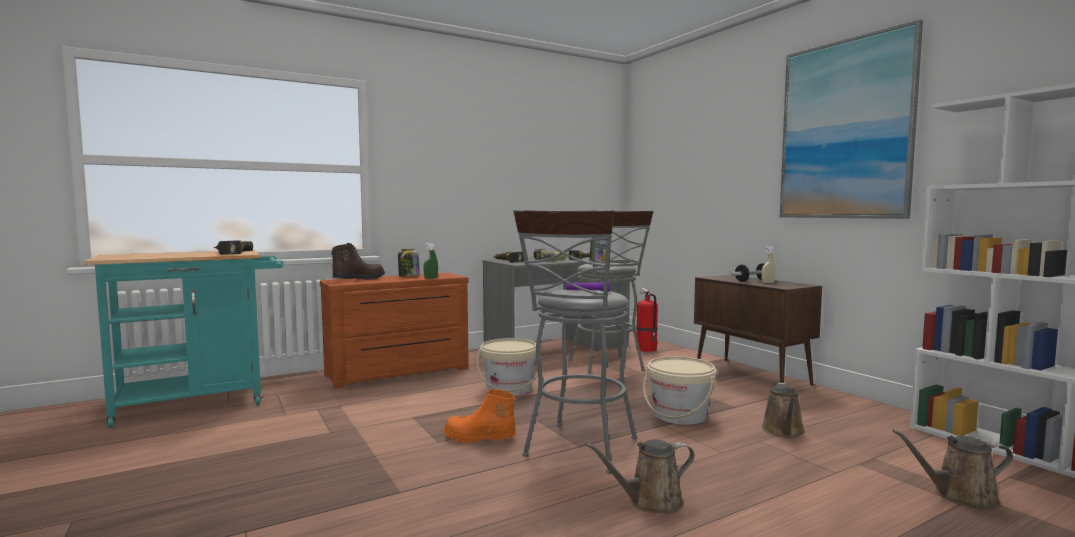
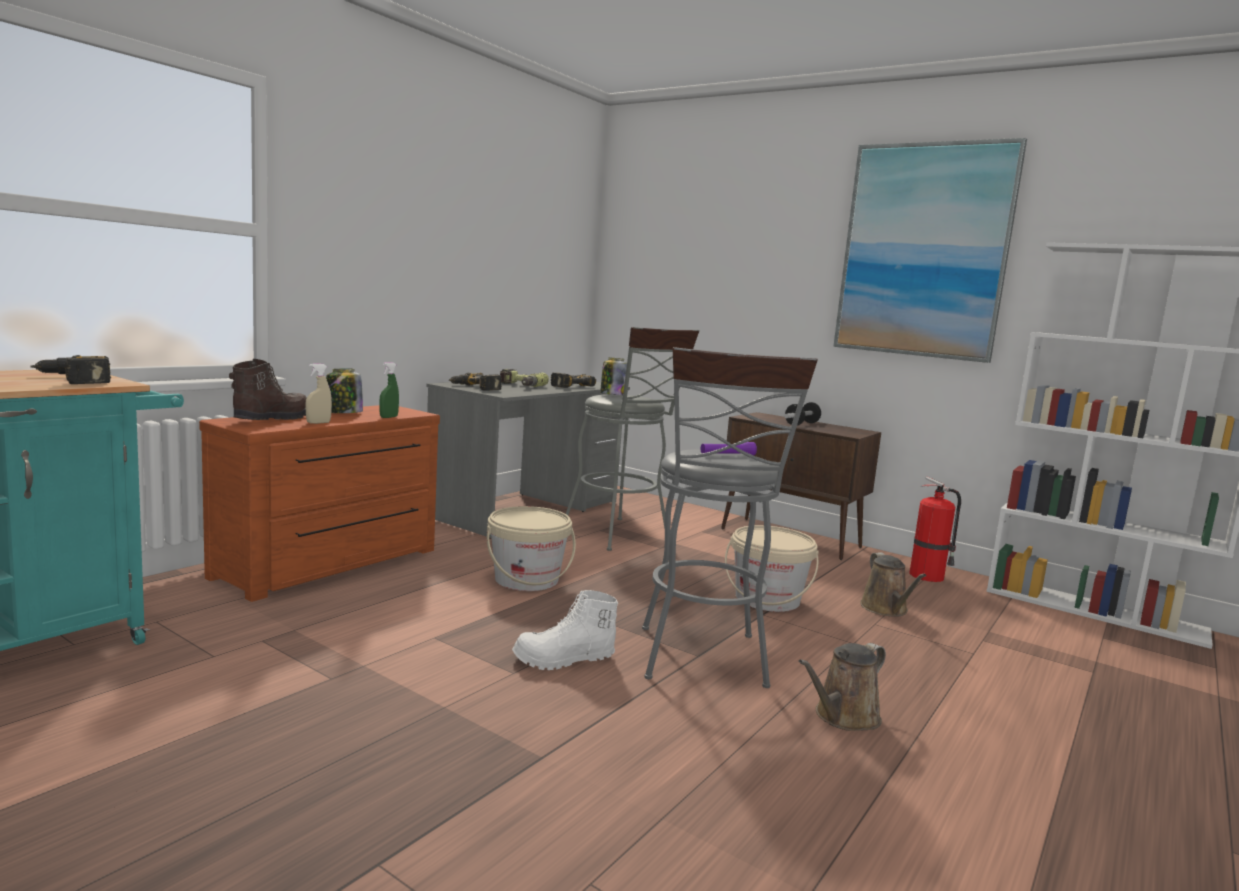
camera: 25 degrees left, 5 degrees up
orange boot [444,389,516,443] -> white boot [512,590,618,670]
fire extinguisher [636,288,658,352] -> fire extinguisher moved to [909,477,961,582]
beige spray bottle [761,246,776,283] -> beige spray bottle moved to [305,363,332,424]
brown watering can [892,429,1013,509] -> none

